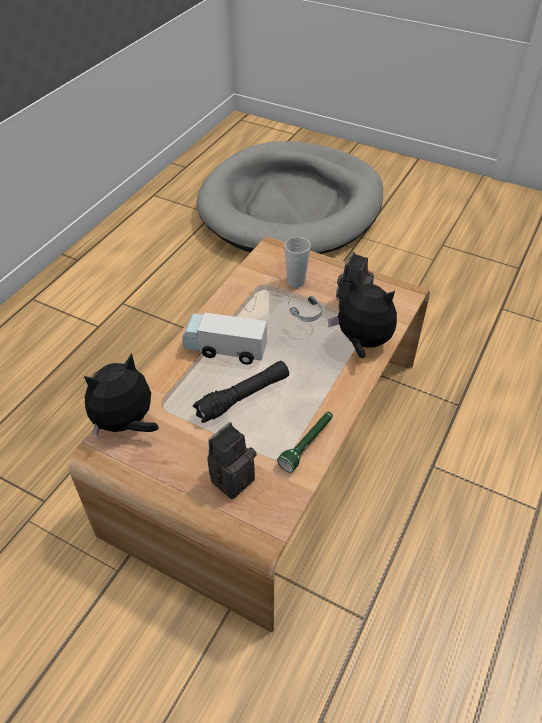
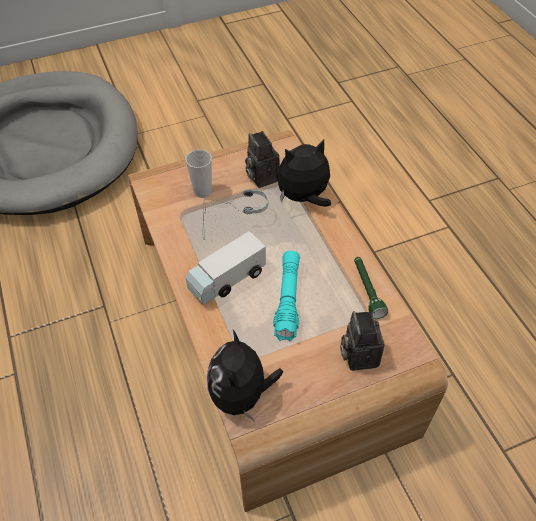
camera: 50 degrees left, 5 degrees up
black flashlight [193,361,289,423] -> turquoise flashlight [273,250,300,341]

